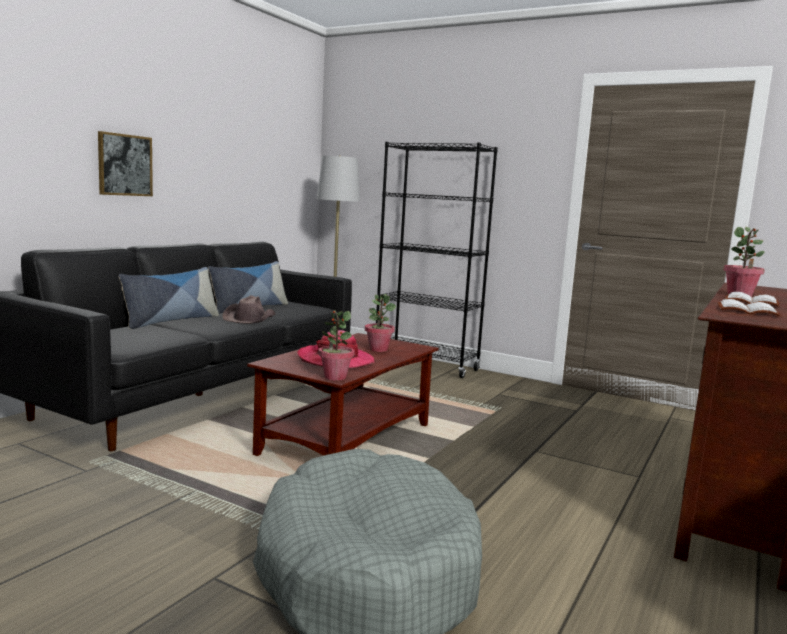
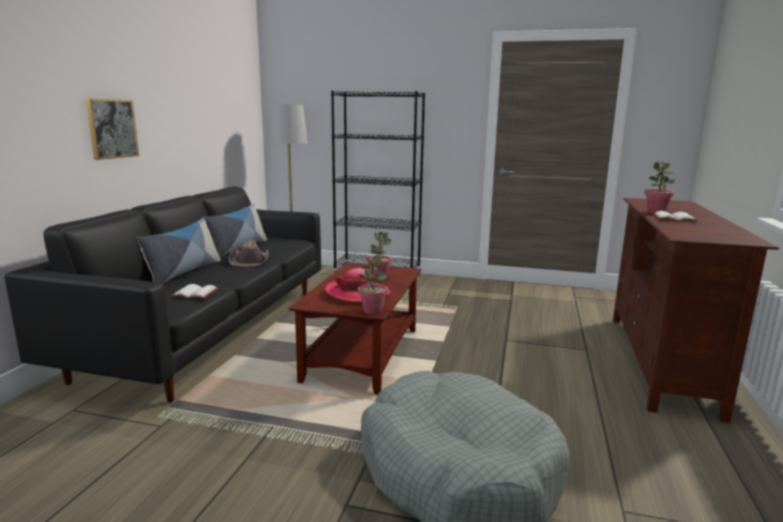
camera: 15 degrees left, 5 degrees up
white book [718,299,780,316] -> white book moved to [171,284,218,299]

